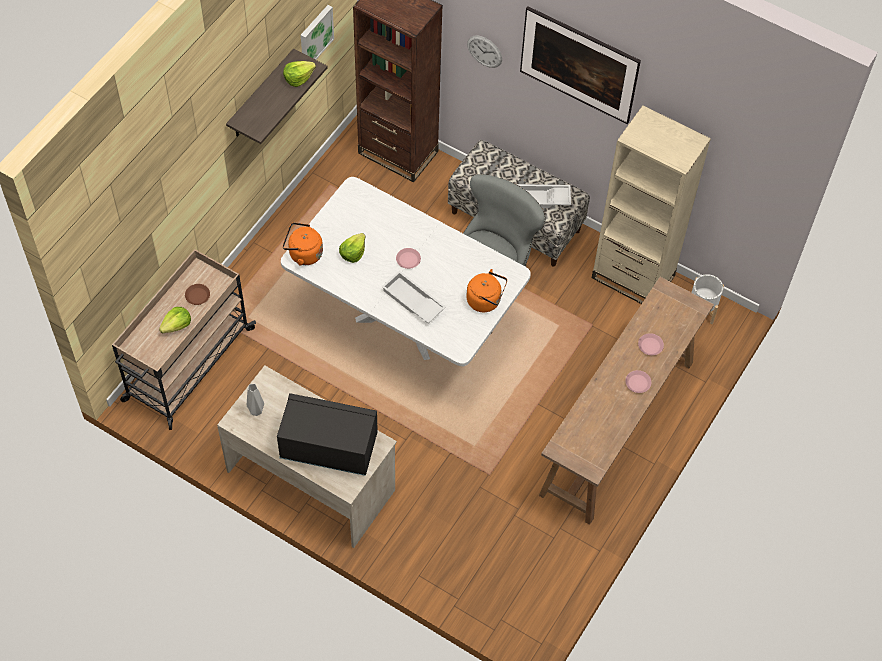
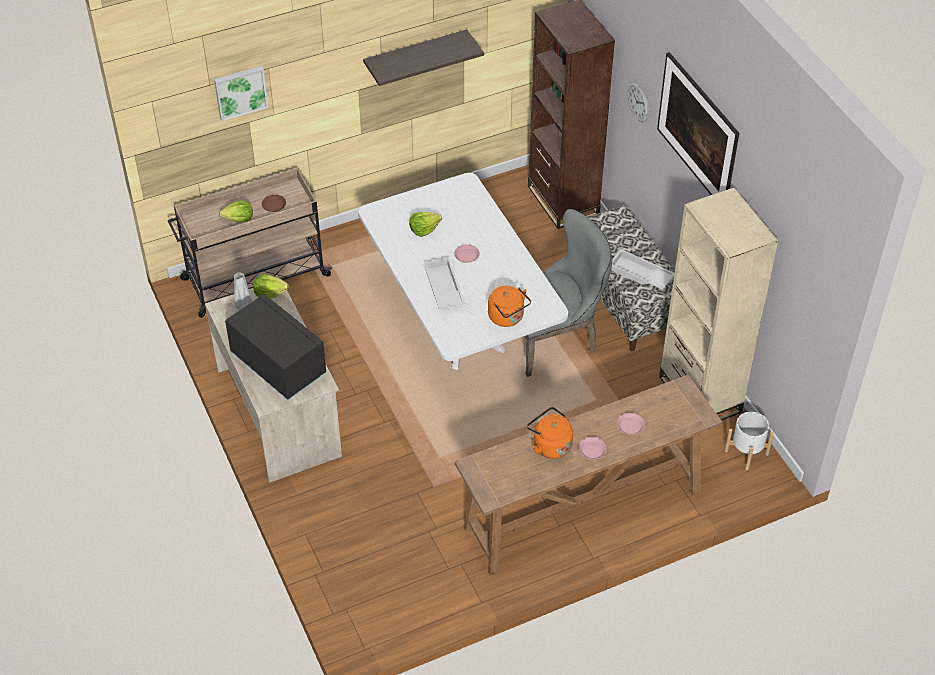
camera: 35 degrees right, 10 degrees down
lettuce [283,61,316,87] -> lettuce moved to [253,274,289,299]
orange kettle [283,222,323,265] -> orange kettle moved to [527,407,573,459]
picture [301,5,334,60] -> picture moved to [214,66,269,121]

